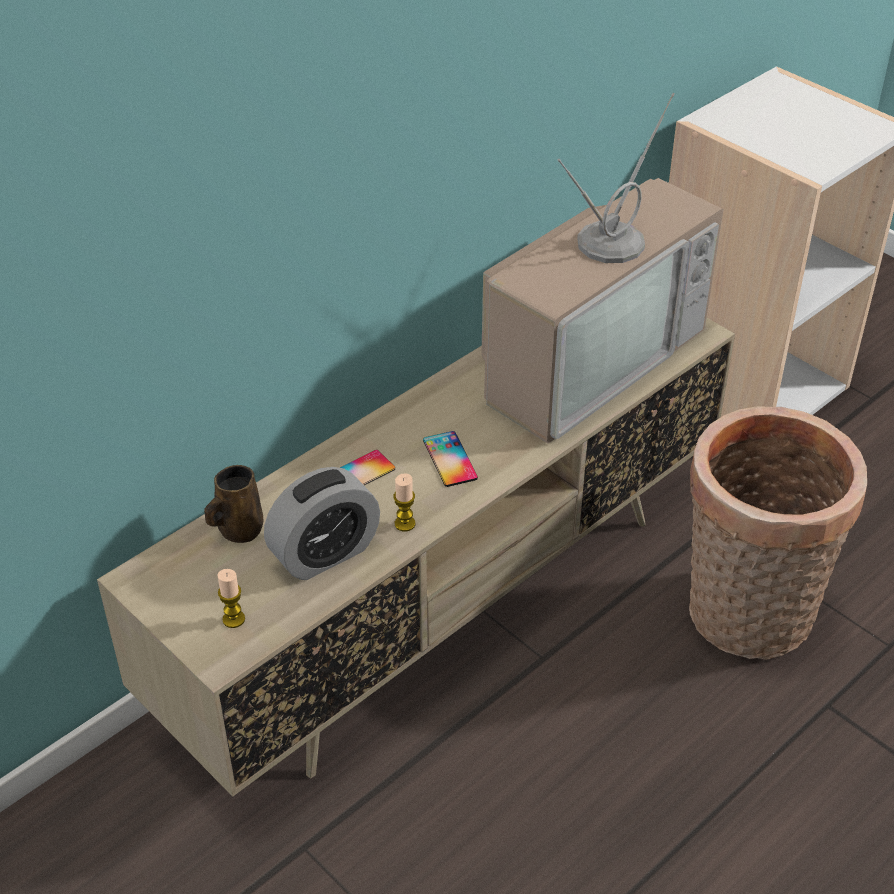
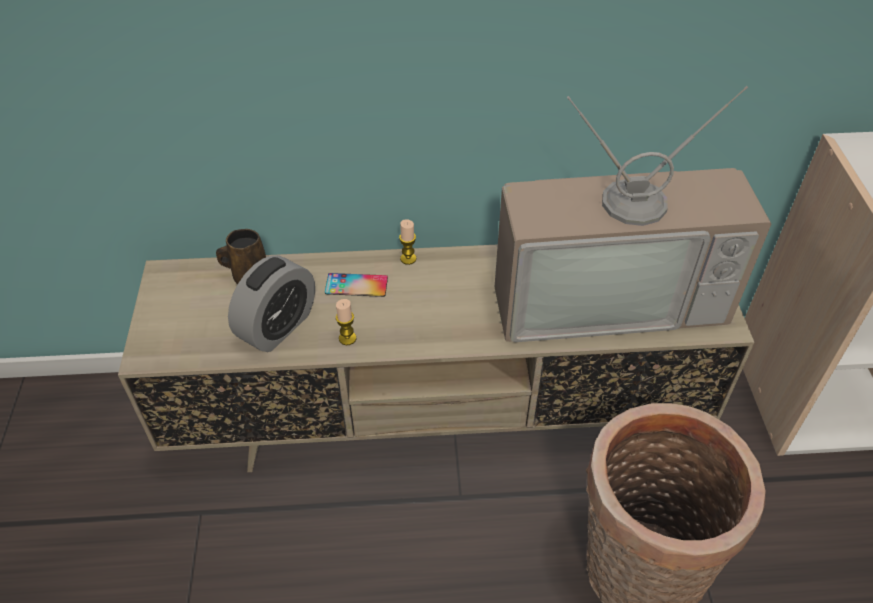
camera: 40 degrees right, 5 degrees up
candle [218,569,245,628] -> candle moved to [399,219,416,265]
alarm clock [264,467,380,580] -> alarm clock turned 60 degrees counterclockwise [228,255,315,352]
phone [423,431,478,487] -> none

